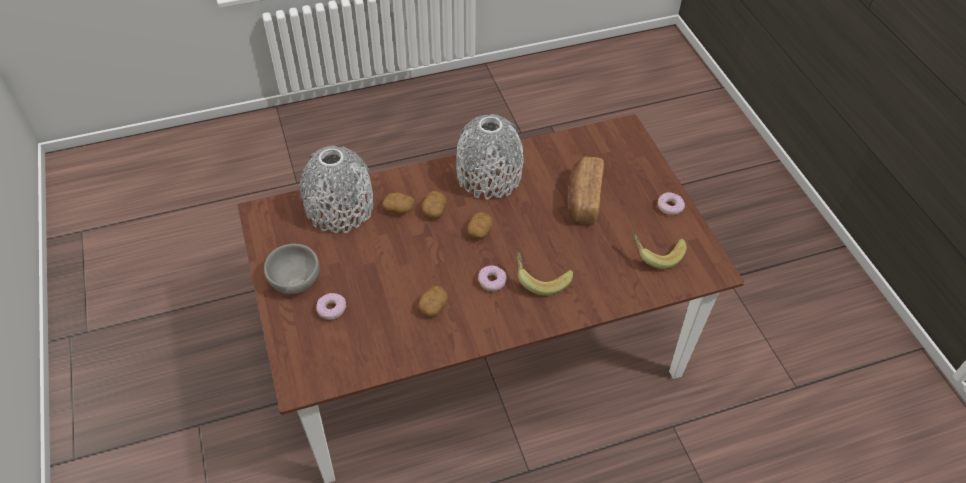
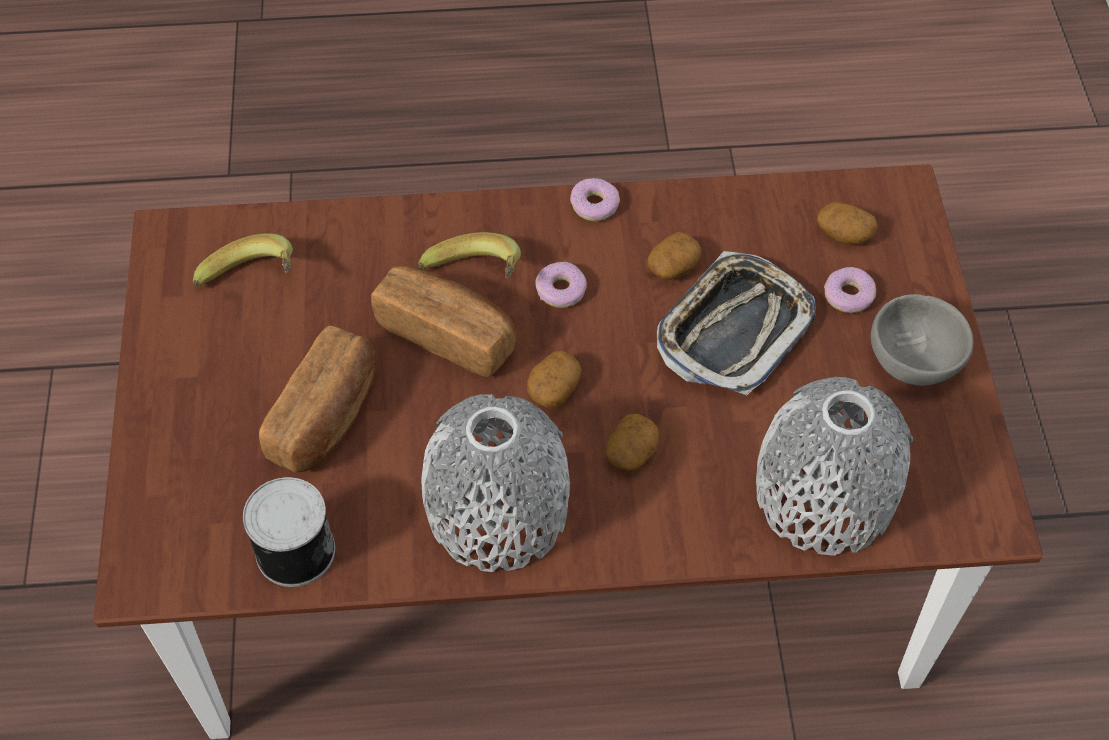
camera: 165 degrees left, 5 degrees up
potato [382,192,415,214] -> potato moved to [817,202,878,245]
donut [658,192,685,215] -> donut moved to [570,178,620,221]
none -> can [243,477,335,587]
none -> bread [371,265,516,377]
none -> tray [657,251,816,396]

